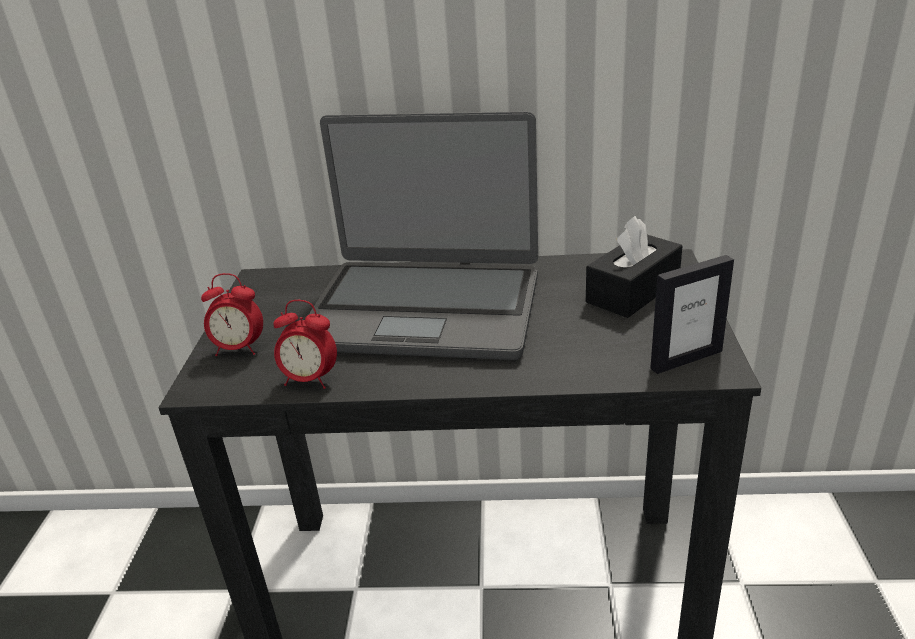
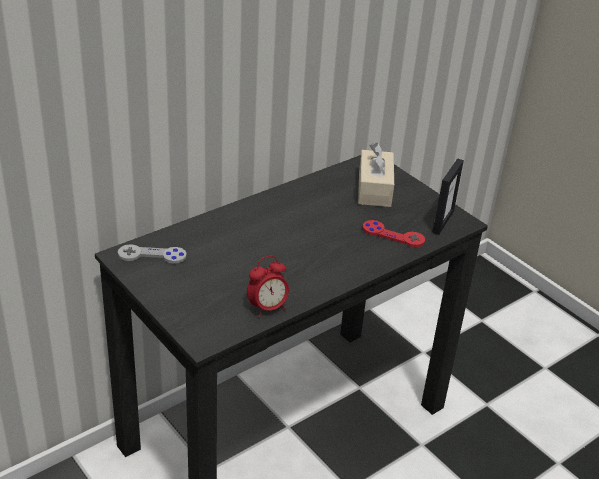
camera: 45 degrees left, 5 degrees up
alarm clock [201,273,263,356] -> none
laptop [309,112,538,360] -> none
black tissue box [586,216,682,318] -> beige tissue box [358,143,394,207]
none -> grey game controller [118,244,187,264]
none -> red game controller [362,220,425,247]

